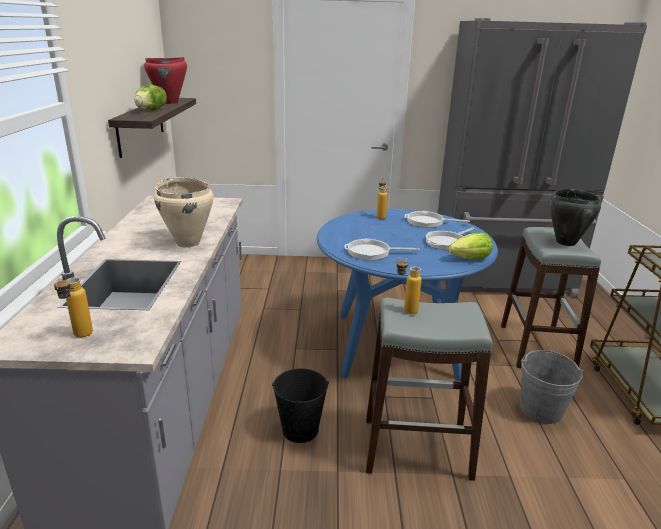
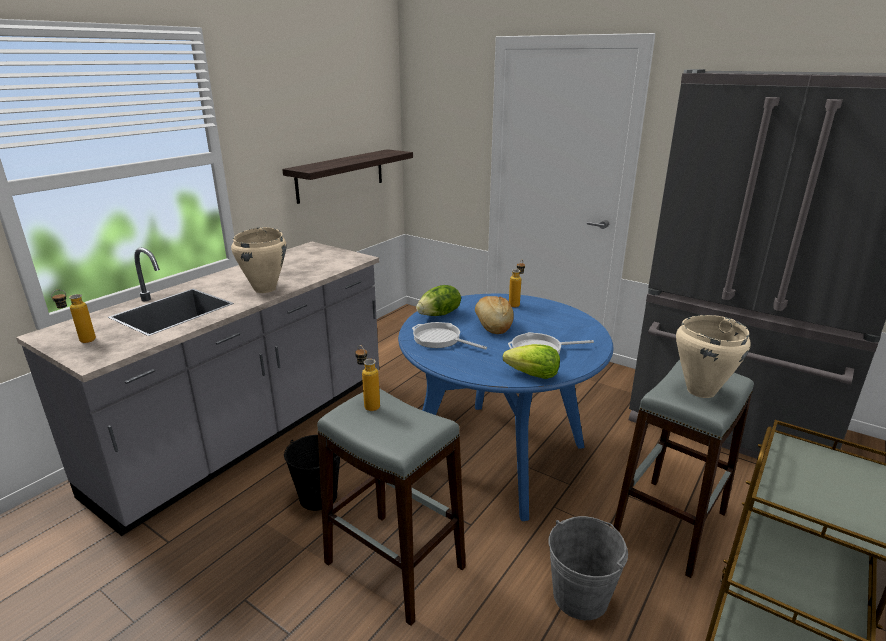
camera: 35 degrees right, 0 degrees up
lettuce [134,85,167,110] -> lettuce moved to [416,285,461,316]
red cooking pot [144,57,187,104] -> none
frying pan [405,211,470,228] -> none
black cooking pot [550,189,601,246] -> beige cooking pot [676,315,751,398]
none -> bread [475,296,514,334]

